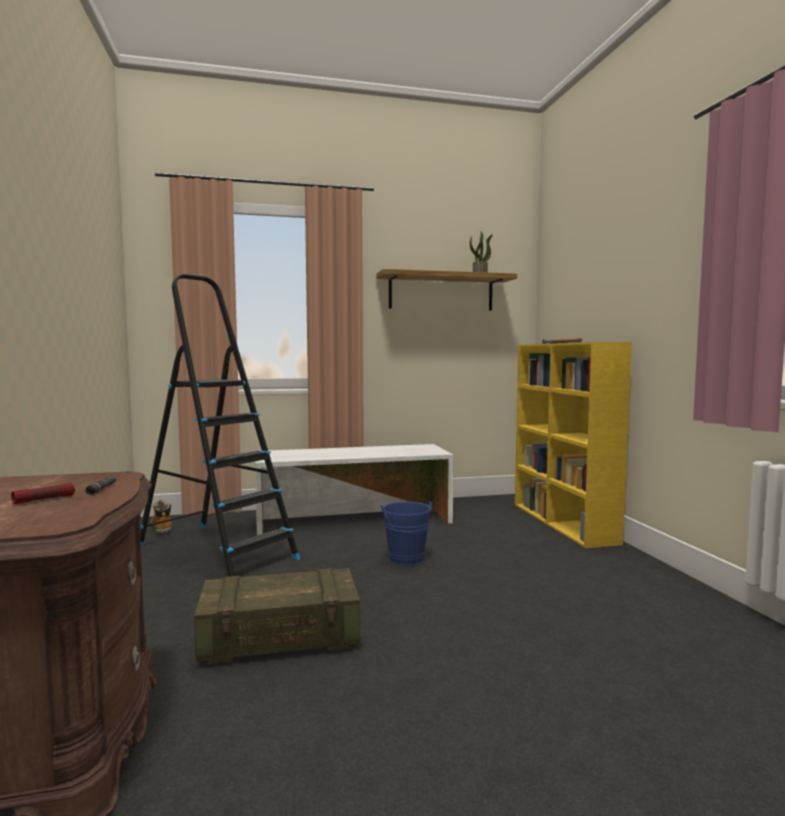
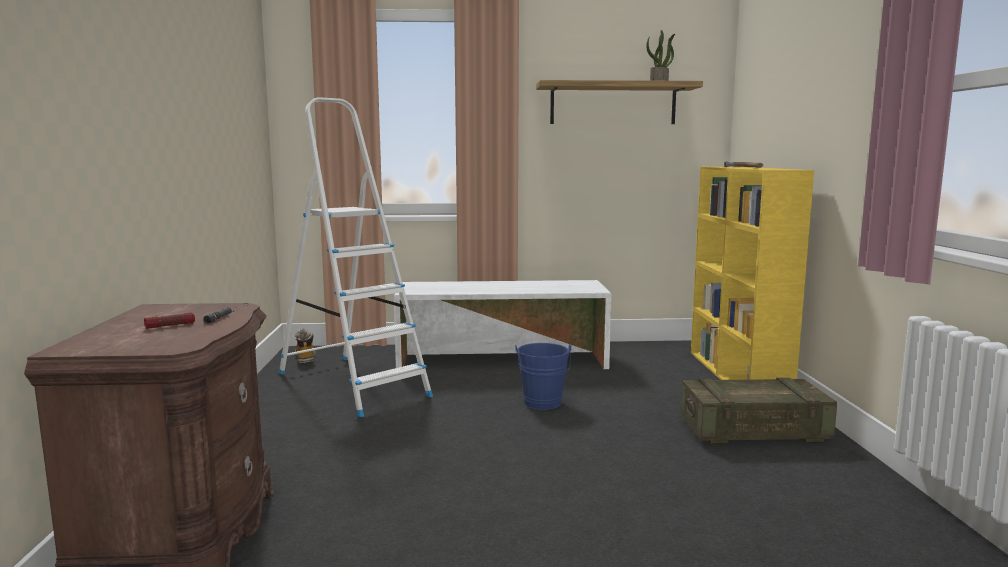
camera: 10 degrees right, 5 degrees up
black step ladder [140,274,300,577] -> white step ladder [279,97,433,417]
crate [194,568,360,665] -> crate moved to [681,378,837,445]

